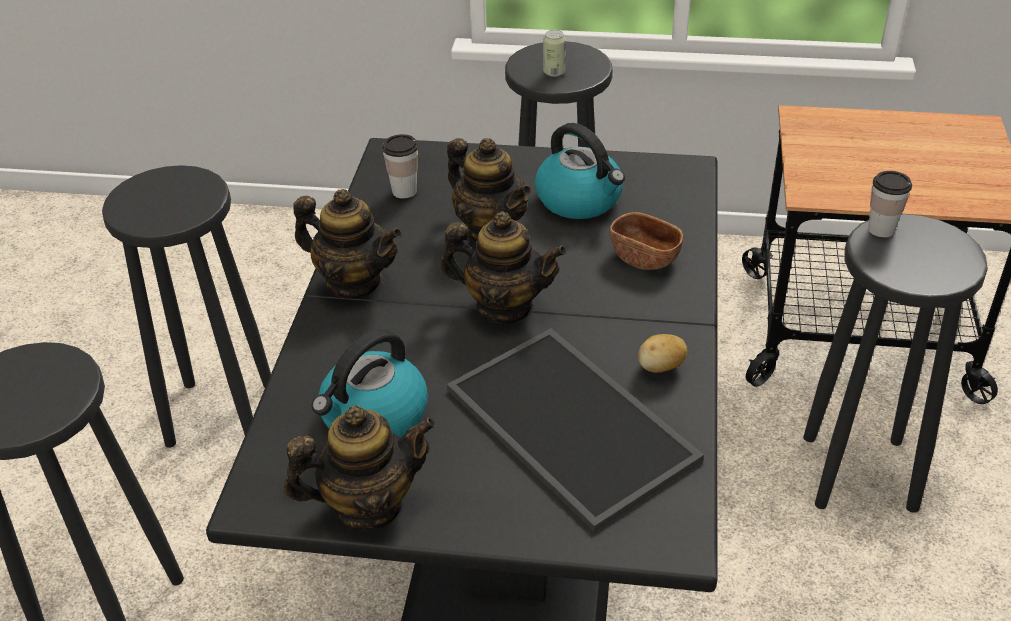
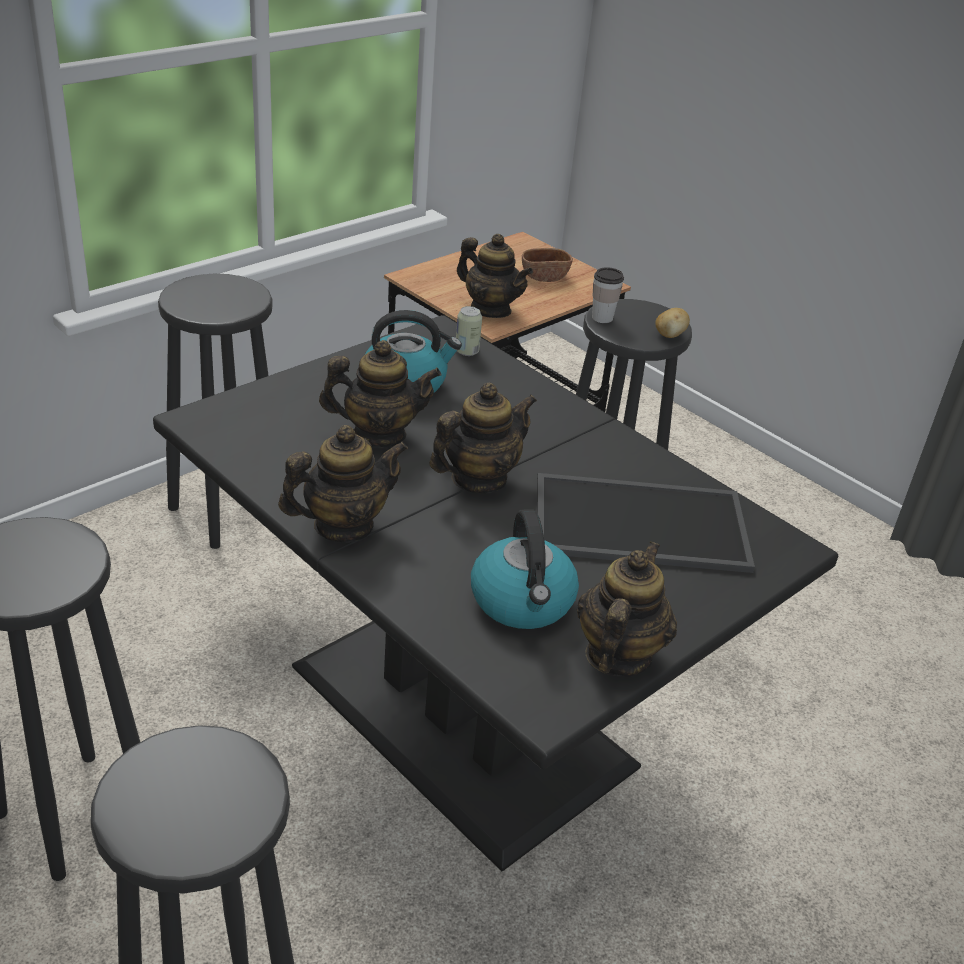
camera: 55 degrees left, 5 degrees down
cup [382,134,418,199] -> none
can [543,30,566,77] -> can moved to [456,306,482,356]
brown bowl [610,212,683,270] -> brown bowl moved to [522,248,573,282]
potato [638,334,687,373] -> potato moved to [655,308,690,338]
none -> teapot [457,234,533,318]

